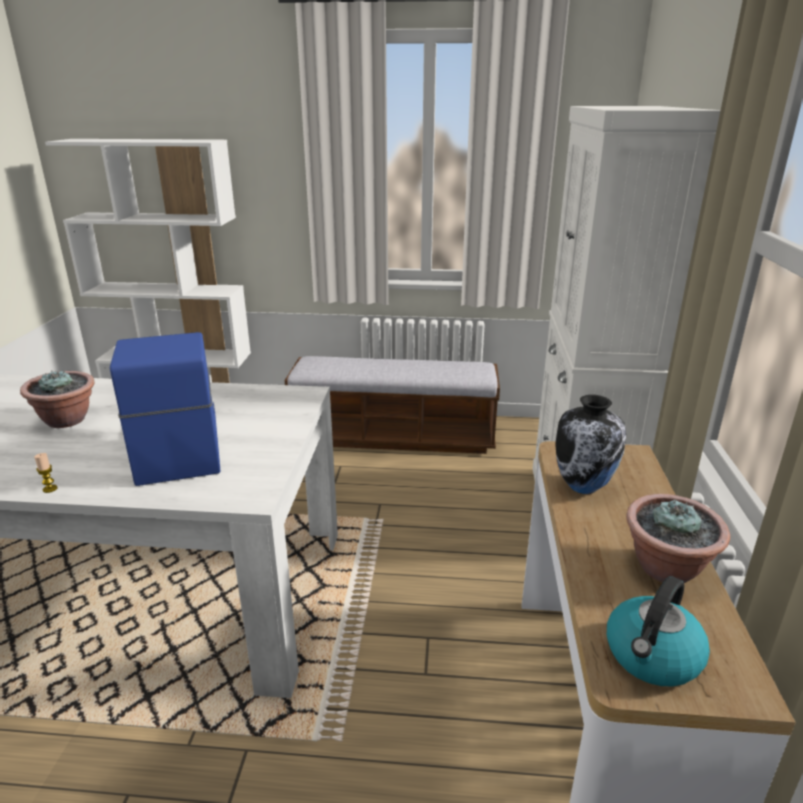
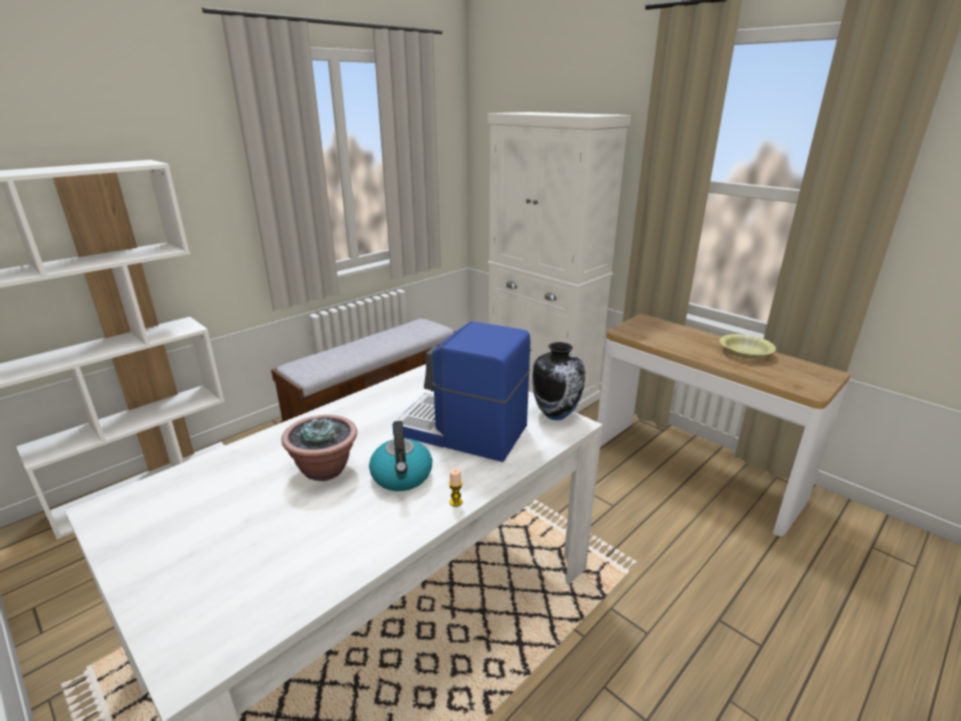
camera: 50 degrees left, 0 degrees up
vase [555,395,626,494] -> vase moved to [532,342,585,420]
kettle [607,576,710,687] -> kettle moved to [369,421,432,491]
potted plant [626,494,730,583] -> yellow bowl [720,334,776,359]

